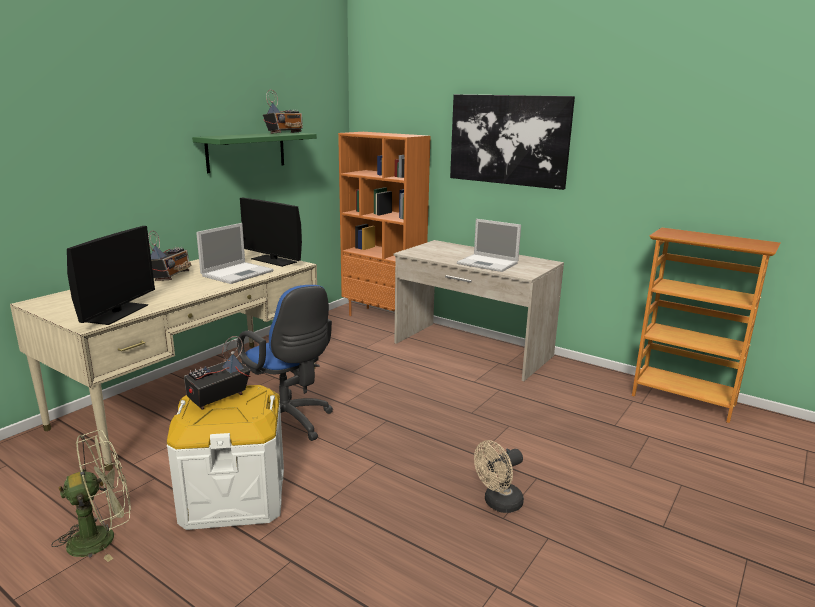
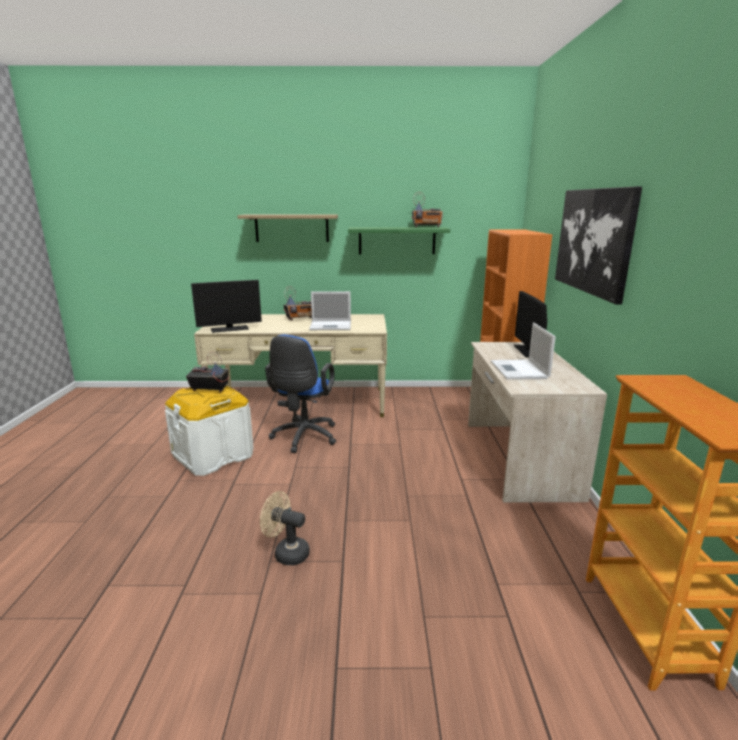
camera: 55 degrees right, 0 degrees up
green fan [51,430,131,562] -> none
monitor [240,198,302,267] -> monitor moved to [514,291,547,357]
none -> shelf [237,214,338,242]

